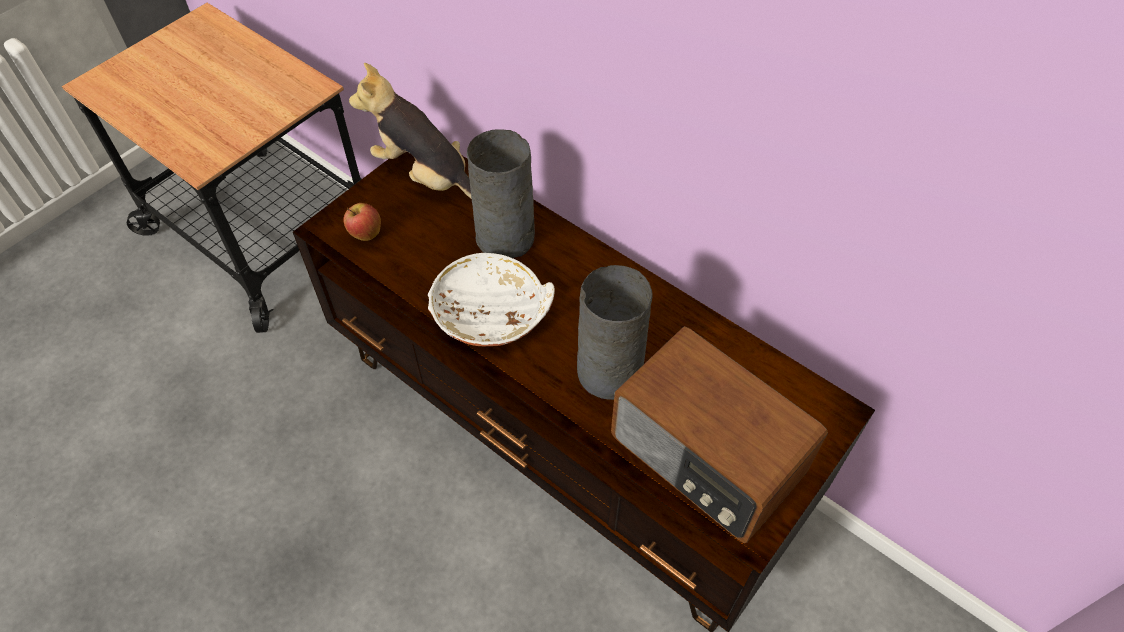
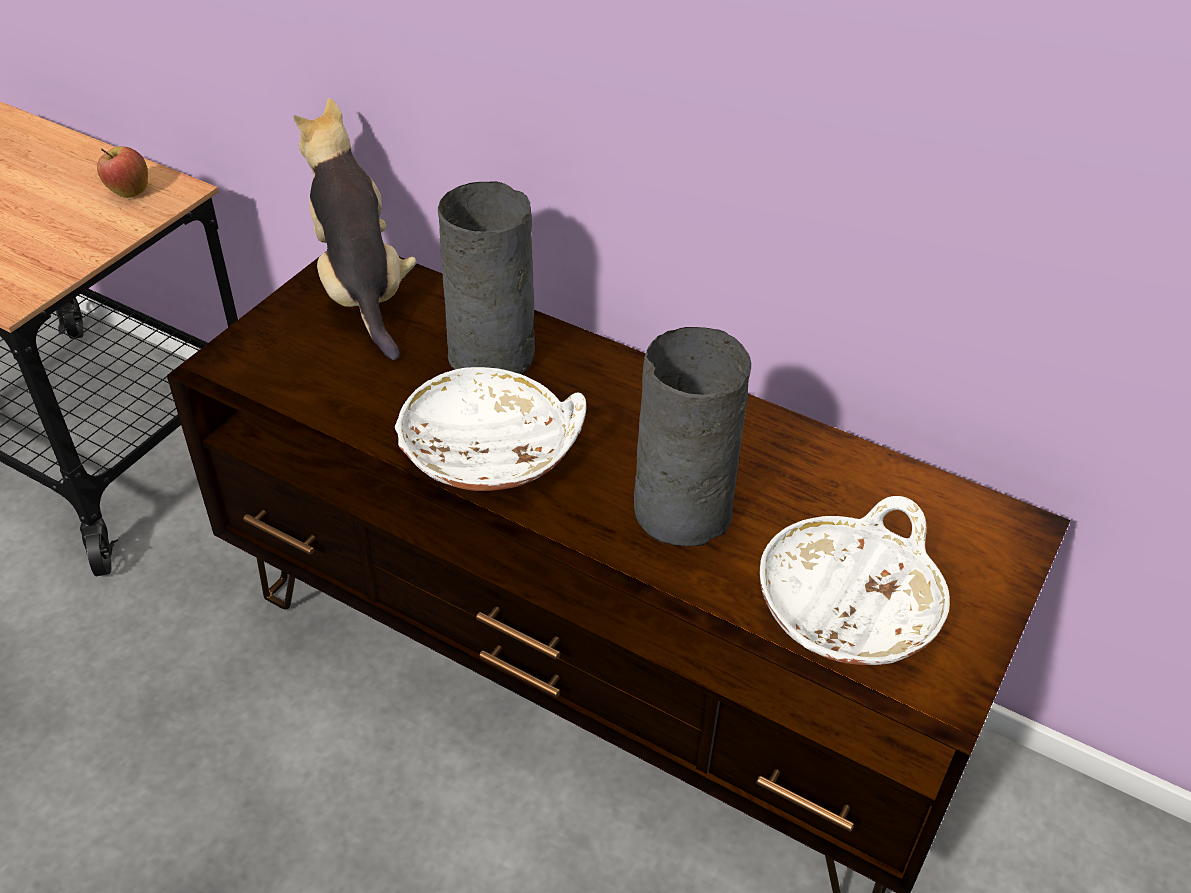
camera: 10 degrees left, 10 degrees down
apple [343,203,381,241] -> apple moved to [97,146,148,198]
plush toy [349,63,472,199] -> plush toy turned 45 degrees clockwise [293,98,417,360]
radio [611,326,828,543] -> white bowl [760,496,950,665]

